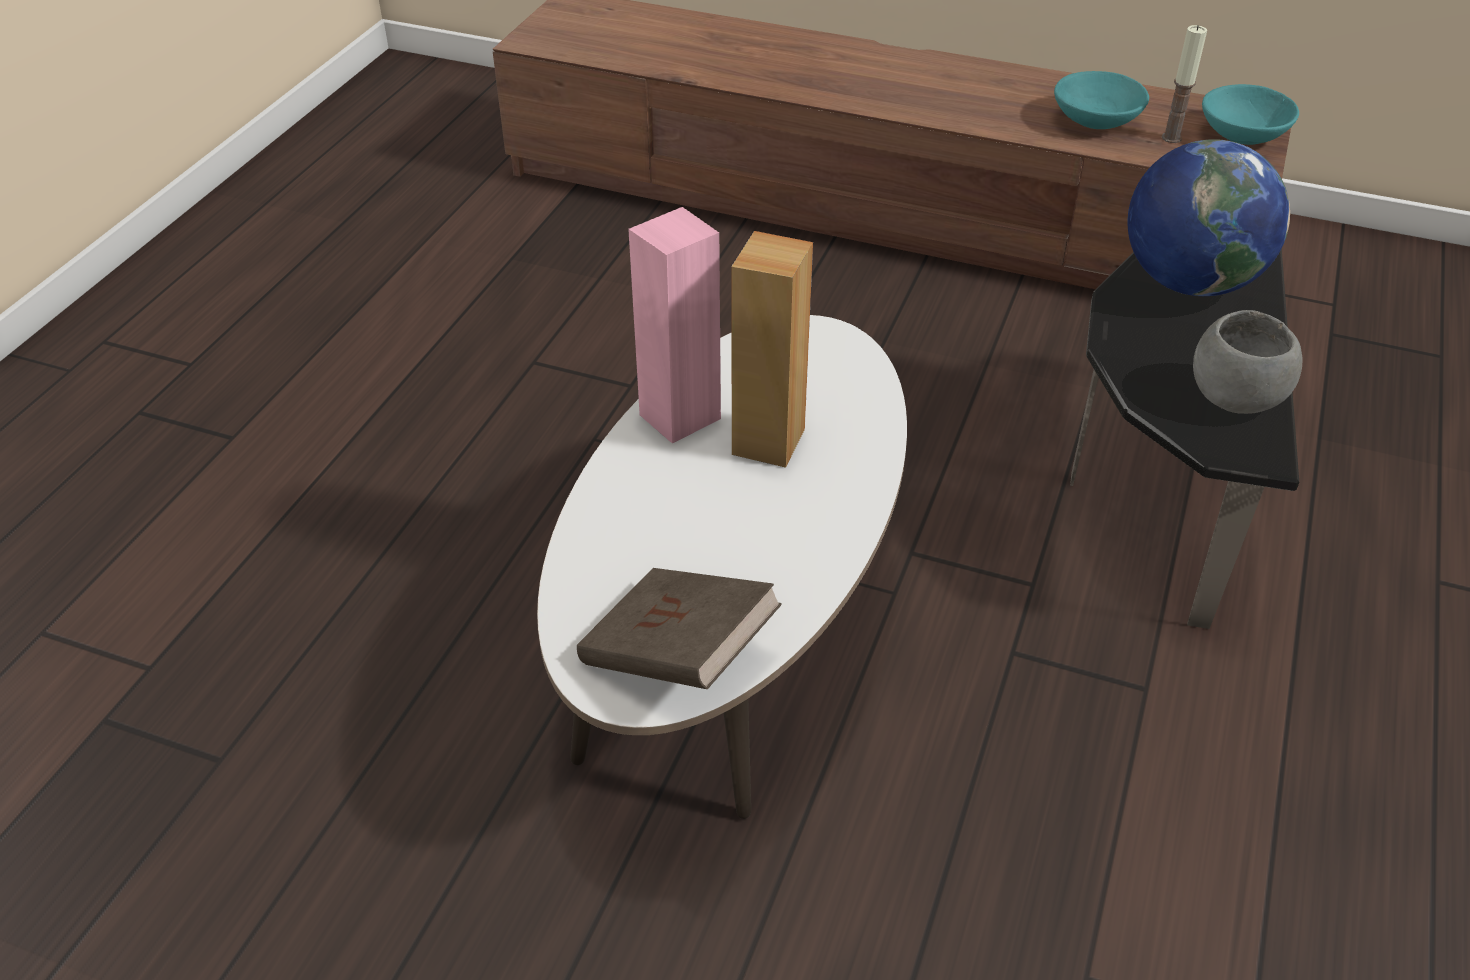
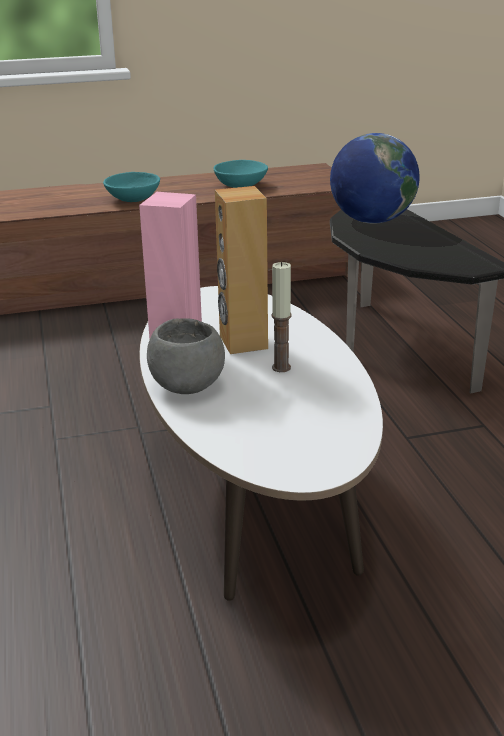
camera: 35 degrees left, 15 degrees down
brown book [577,568,782,689] -> none
candle [1162,25,1207,143] -> candle moved to [271,262,292,372]
grey bowl [1193,310,1302,414] -> grey bowl moved to [147,318,225,394]
turquoise bowl [1202,84,1299,145] -> turquoise bowl moved to [103,172,160,202]

